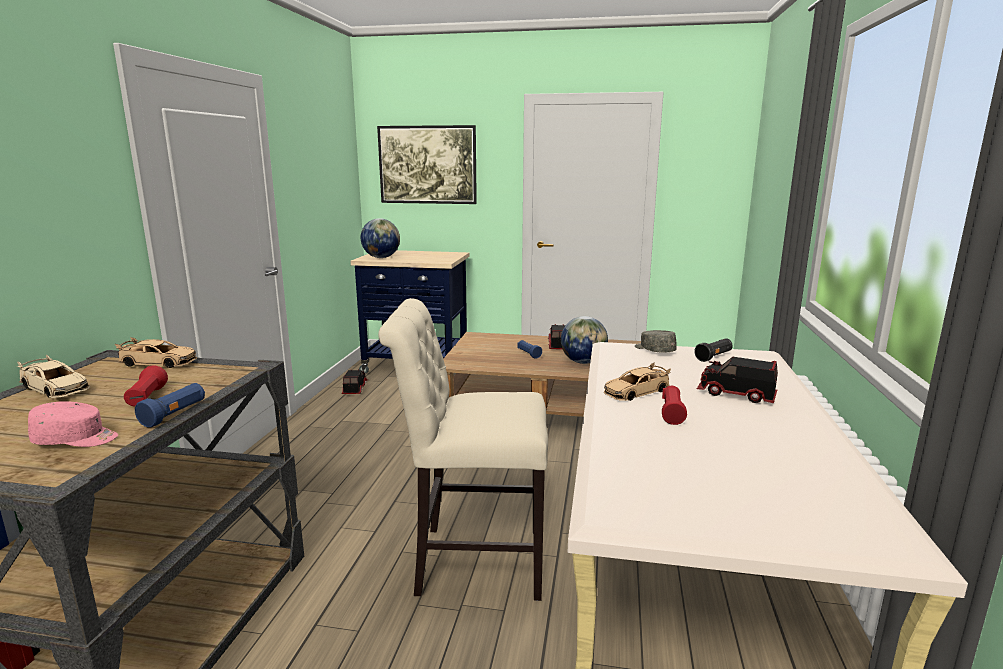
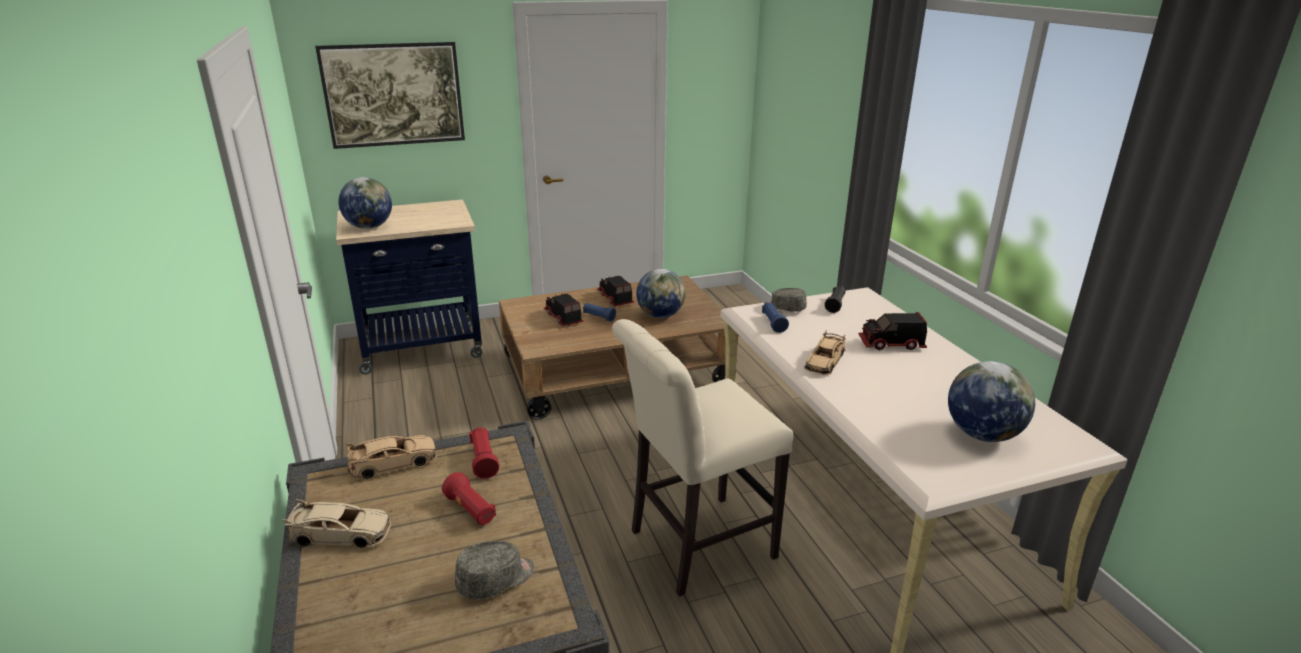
camera: 30 degrees left, 10 degrees up
pink cap [28,401,118,447] -> grey cap [455,541,535,600]
blue flashlight [135,383,205,428] -> blue flashlight moved to [762,303,789,333]
toy truck [342,369,368,394] -> toy truck moved to [543,293,584,326]
red flashlight [662,386,687,425] -> red flashlight moved to [469,427,499,479]
none -> globe [948,361,1035,442]

